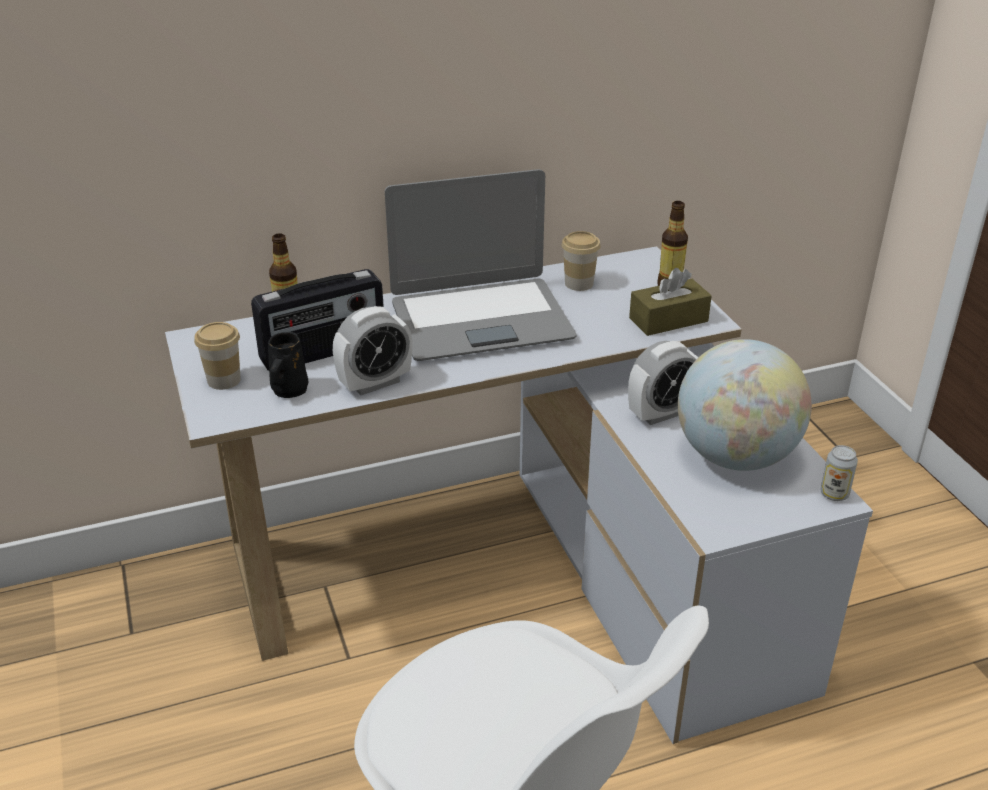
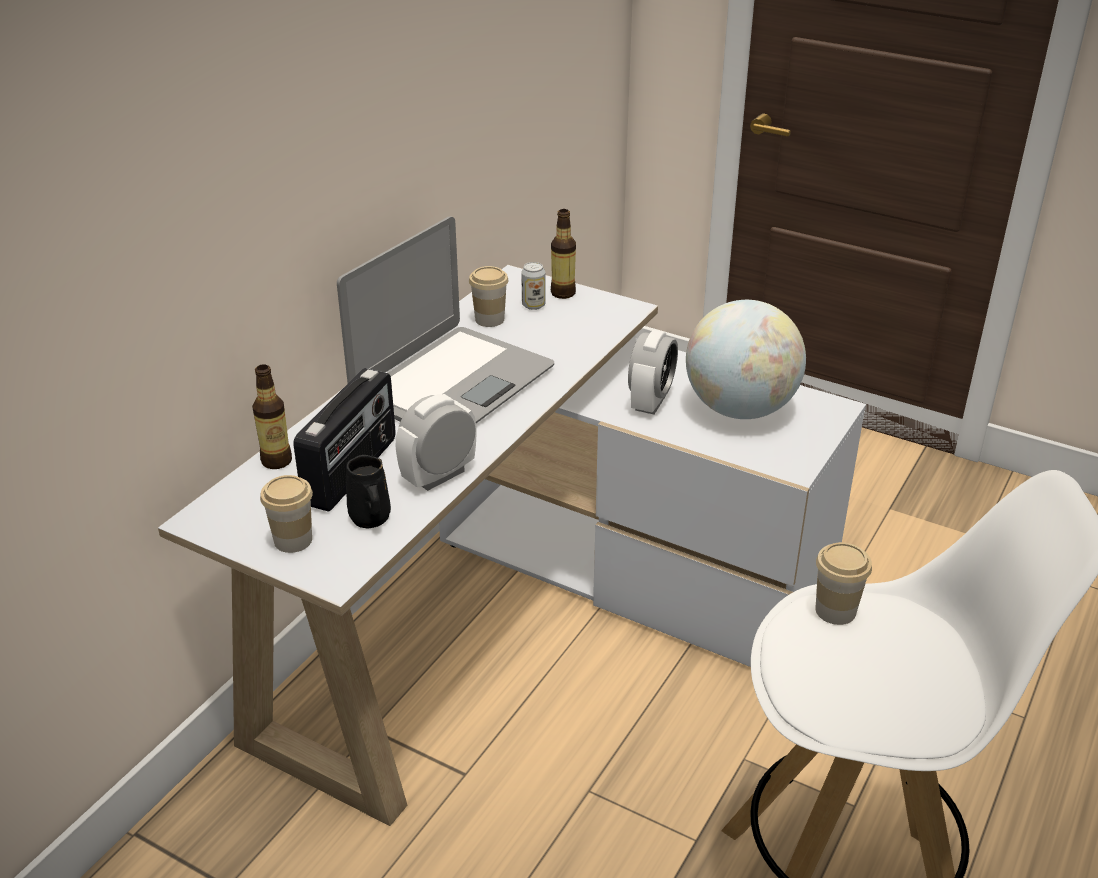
camera: 40 degrees left, 0 degrees up
alarm clock [333,306,412,395] -> alarm clock turned 150 degrees counterclockwise [395,394,476,491]
brown tissue box [629,268,712,336] -> none
can [821,445,858,501] -> can moved to [521,262,546,310]
none -> cup [815,542,872,625]

